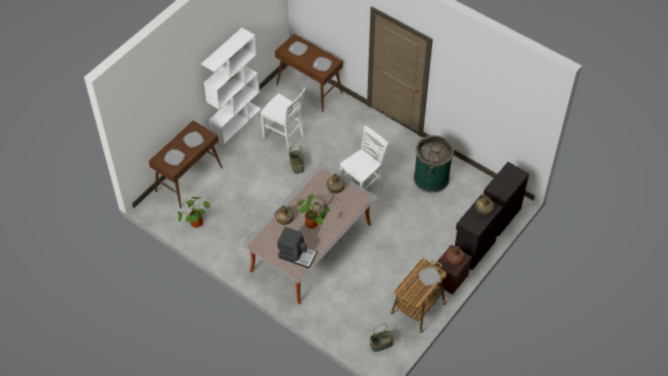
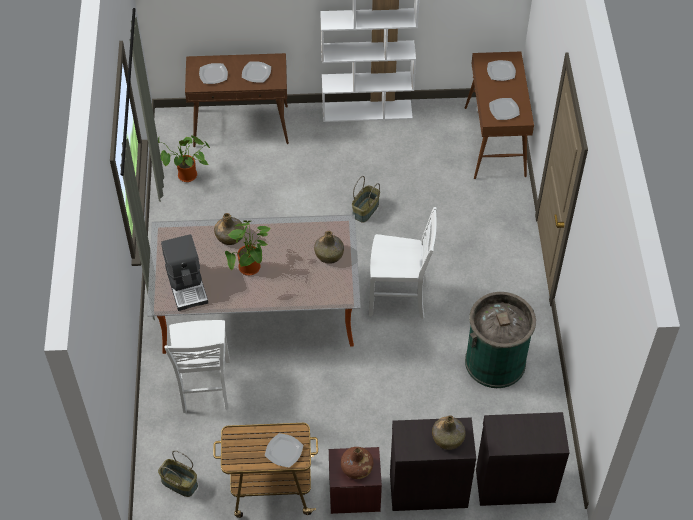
camera: 50 degrees right, 0 degrees up
white chair [261,88,306,151] -> white chair moved to [164,320,230,413]

